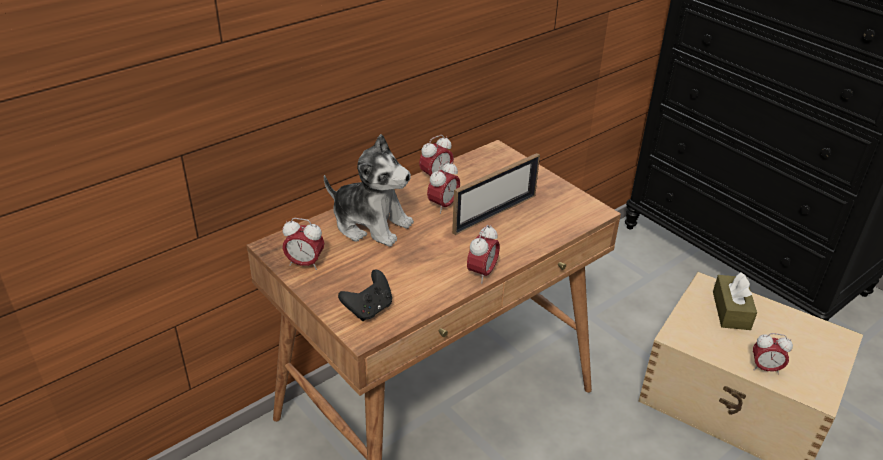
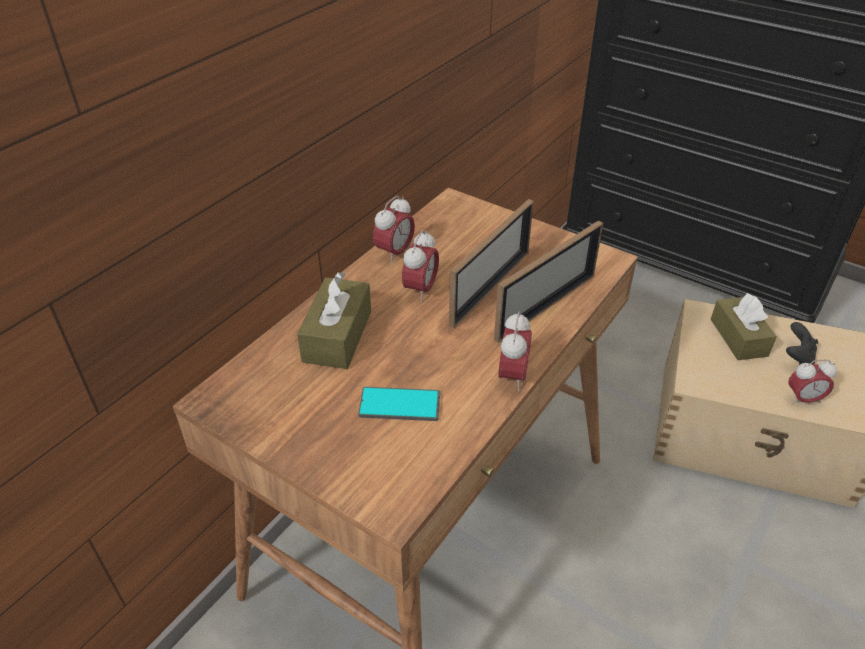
camera: 15 degrees left, 5 degrees up
alarm clock [282,218,324,270] -> none
plush toy [324,134,414,247] -> brown tissue box [297,272,371,369]
black game controller [338,270,392,321] -> black game controller moved to [786,322,818,365]
none -> phone [358,387,440,421]
none -> picture frame [494,220,603,343]

